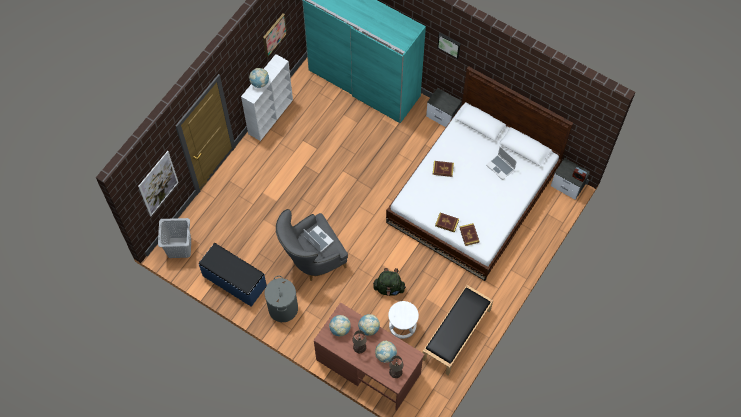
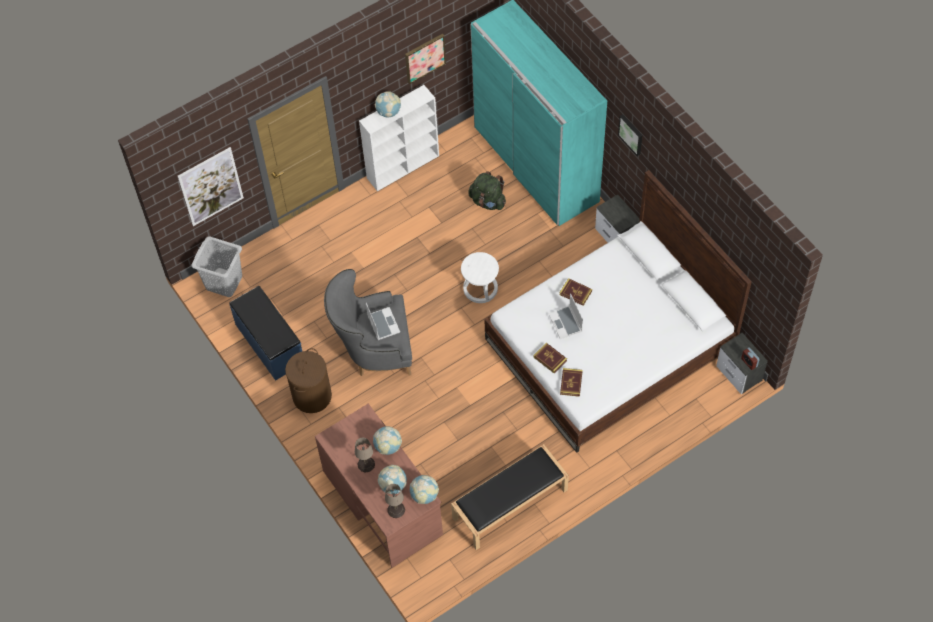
camera: 25 degrees right, 5 degrees down
grey laundry basket [264,276,298,322] -> brown laundry basket [285,348,332,413]
globe [329,315,351,337] -> globe moved to [410,475,439,504]
green backpack [373,268,406,296] -> green backpack moved to [468,171,506,210]
white stool [388,301,419,339] -> white stool moved to [461,252,499,303]
laptop [486,147,517,180] -> laptop moved to [548,294,583,339]

